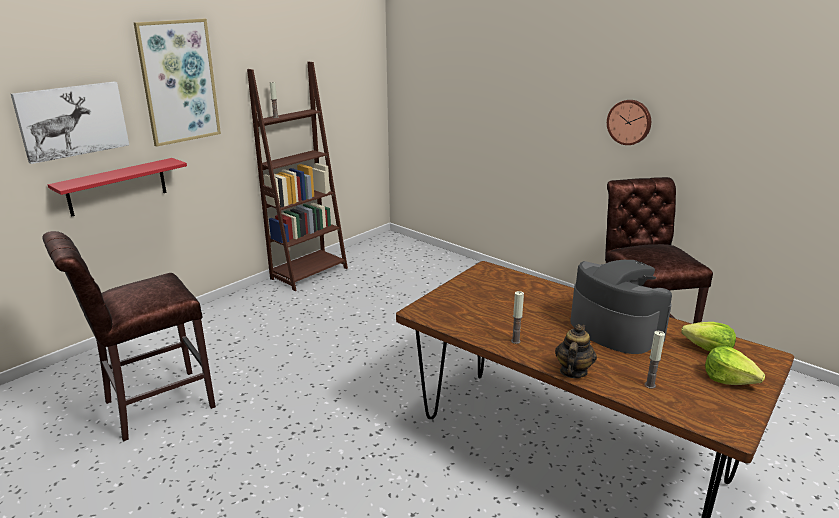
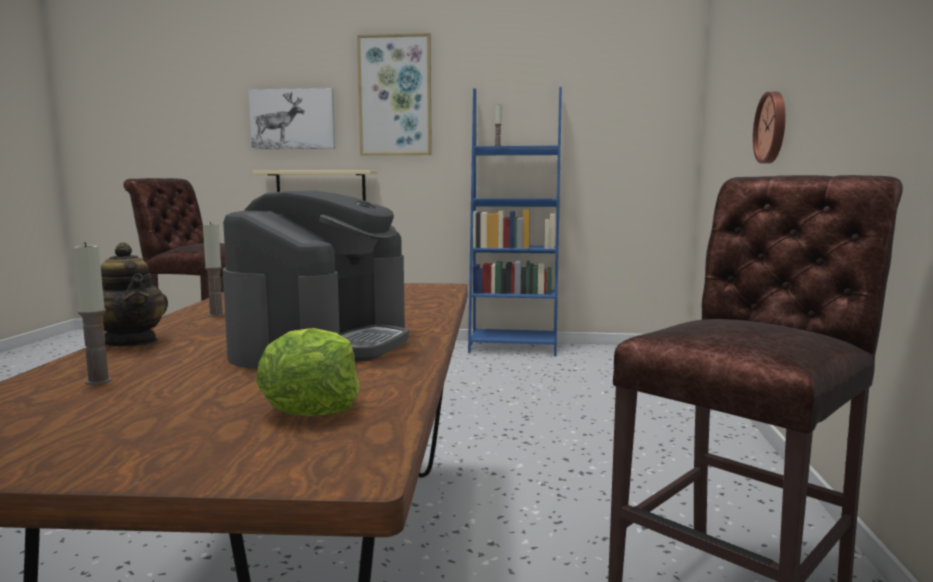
camera: 55 degrees right, 15 degrees down
red shelf [48,158,187,217] -> beige shelf [253,170,377,201]
brown bookcase [247,62,348,291] -> blue bookcase [468,87,562,356]
teapot [555,324,597,378] -> teapot turned 60 degrees clockwise [101,242,168,346]
wall clock [607,100,651,145] -> wall clock moved to [753,92,785,163]
lettuce [705,346,765,385] -> none

